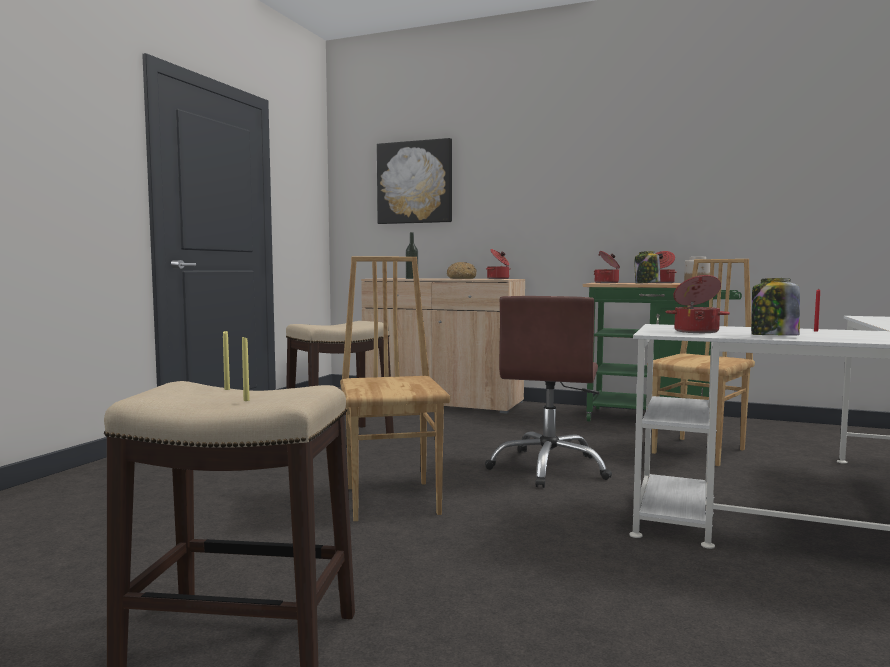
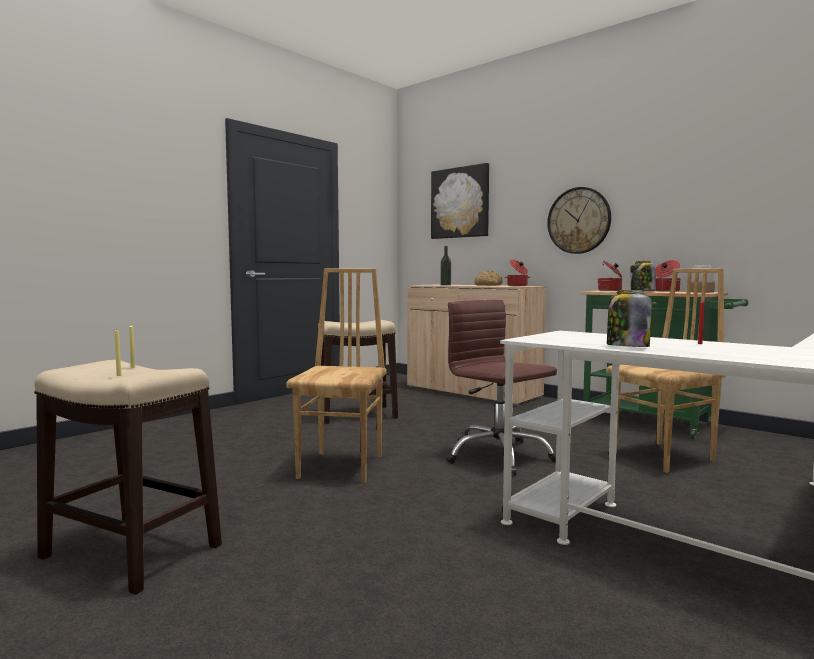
camera: 20 degrees right, 0 degrees up
brown office chair [485,296,612,488] -> brown office chair turned 105 degrees clockwise [446,300,557,476]
cooking pot [666,275,730,333] -> none
none -> wall clock [547,187,611,254]

